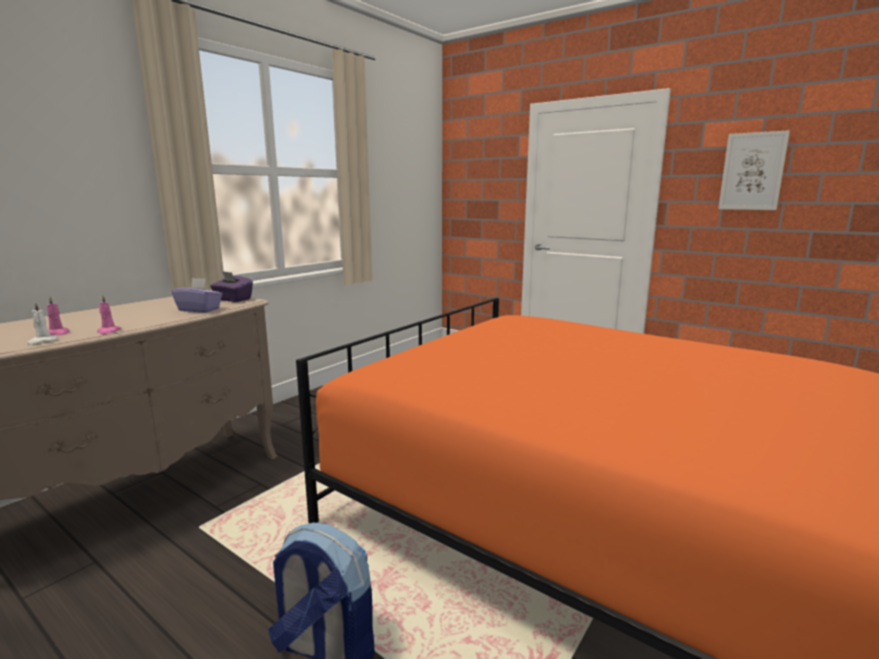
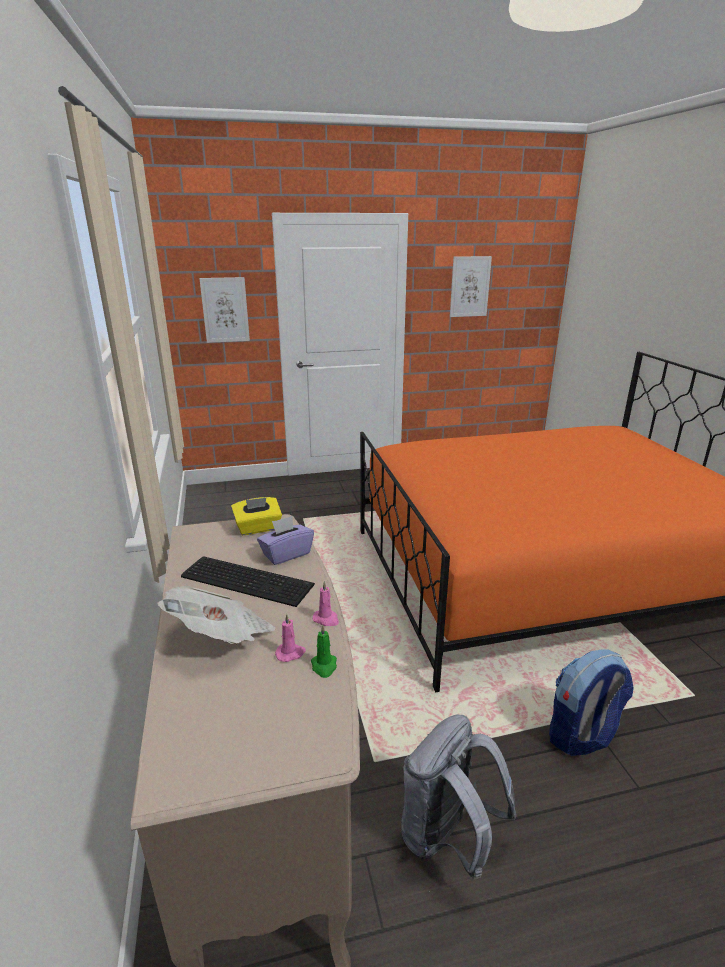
camera: 50 degrees left, 10 degrees up
white candle [27,302,57,344] -> green candle [311,625,337,678]
purple tissue box [210,271,253,302] -> yellow tissue box [231,497,282,535]
none -> newspaper [157,586,275,644]
none -> keyboard [181,556,315,607]
none -> picture [199,277,250,343]
none -> grey backpack [401,715,516,880]

